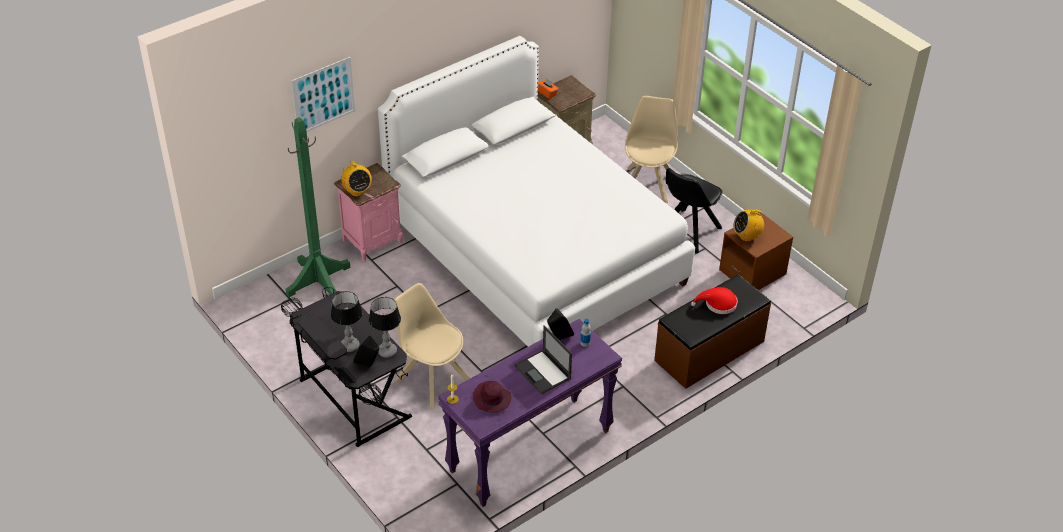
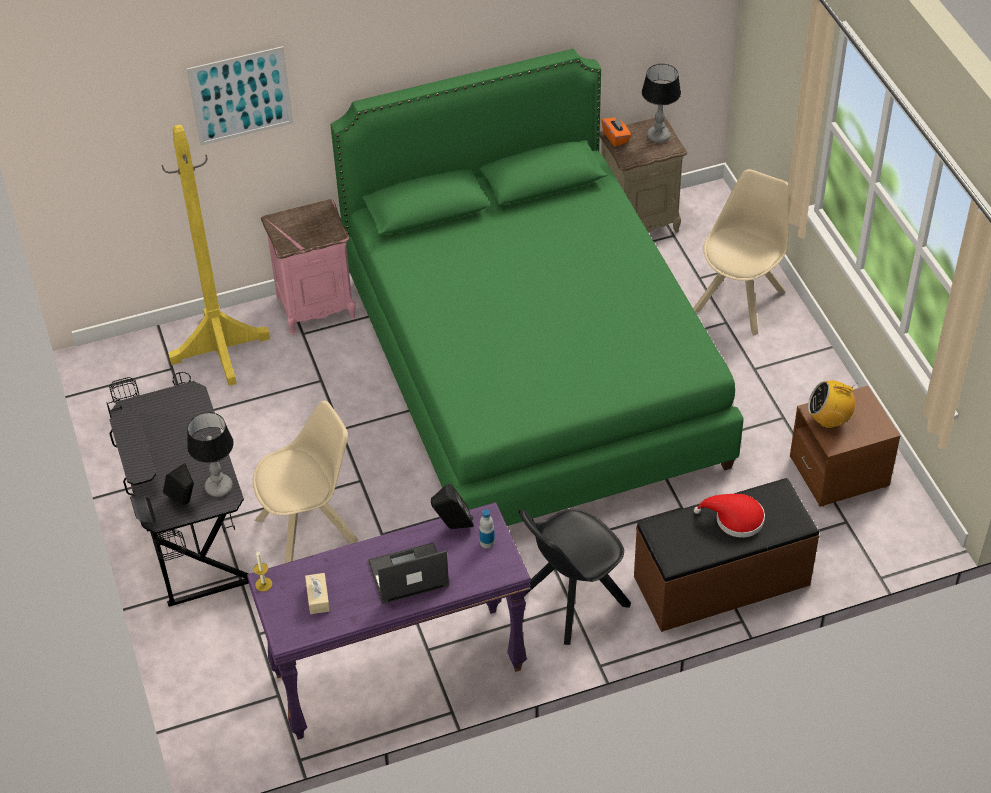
camera: 20 degrees right, 5 degrees up
green clothes rack [286,117,350,297] -> yellow clothes rack [161,125,270,386]
table lamp [331,291,363,352] -> table lamp moved to [642,64,681,143]
radio [341,161,372,197] -> none
white bed [378,36,695,347] -> green bed [331,49,744,526]
beige chair [393,283,470,408] -> beige chair turned 90 degrees clockwise [253,401,359,563]
purple hat [473,381,511,413] -> beige tissue box [305,573,330,614]
laptop [514,325,572,394] -> laptop turned 90 degrees clockwise [368,542,449,604]
black chair [666,168,723,254] -> black chair moved to [519,509,631,645]

